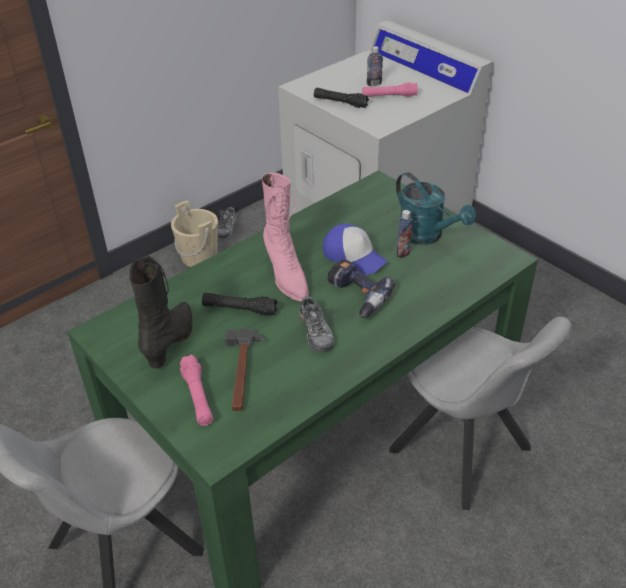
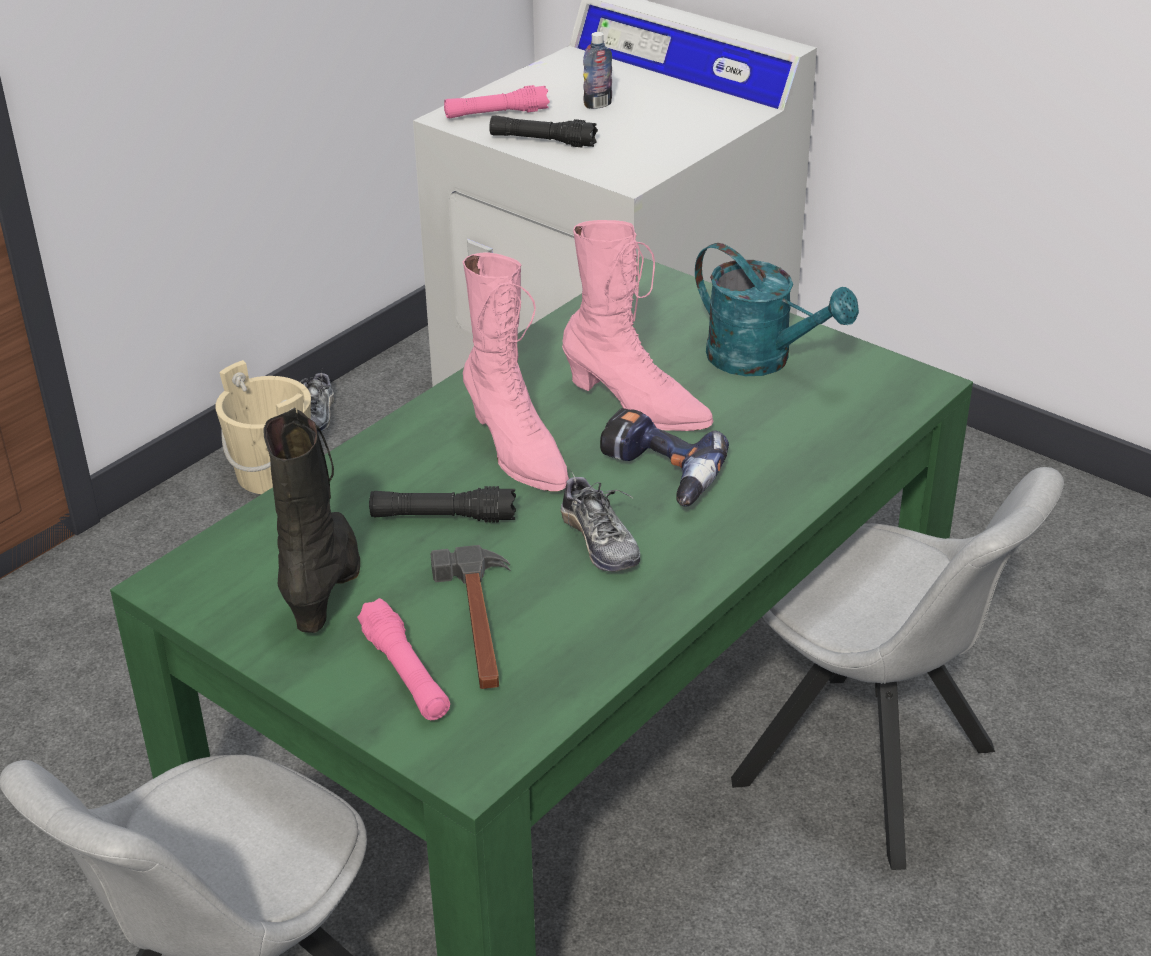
camera: 10 degrees left, 5 degrees down
cap [323,224,388,275] -> pink boot [562,220,714,431]
pink flashlight [362,82,418,97] -> pink flashlight moved to [444,85,550,118]
bottle [397,210,413,258] -> none

